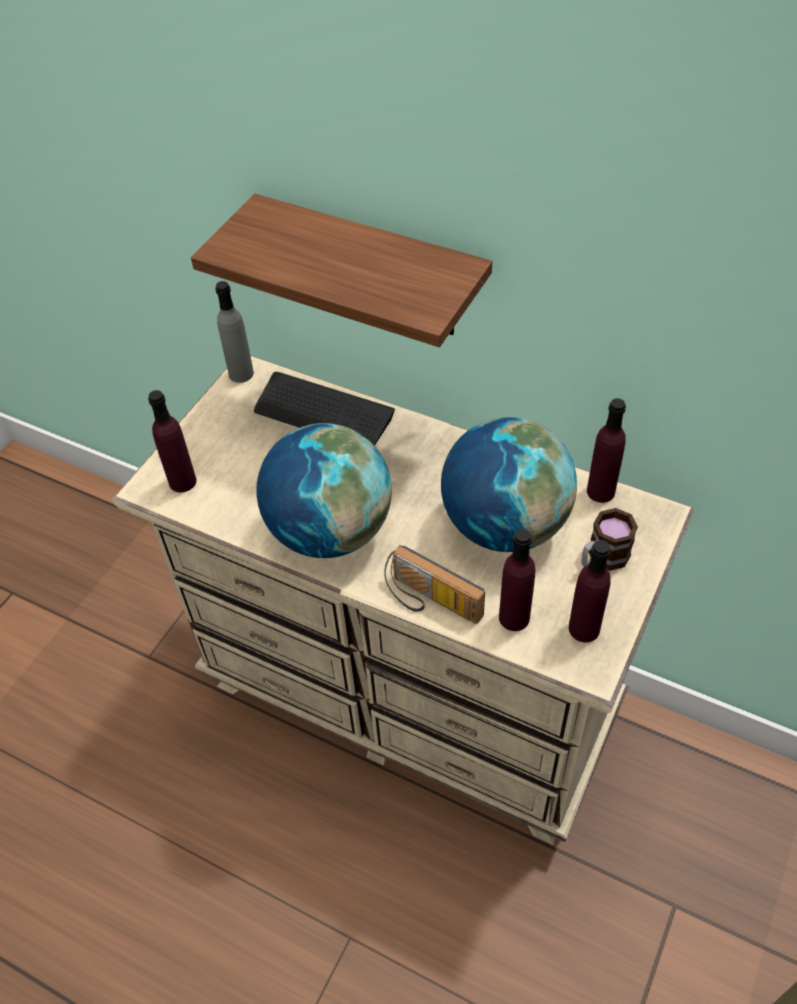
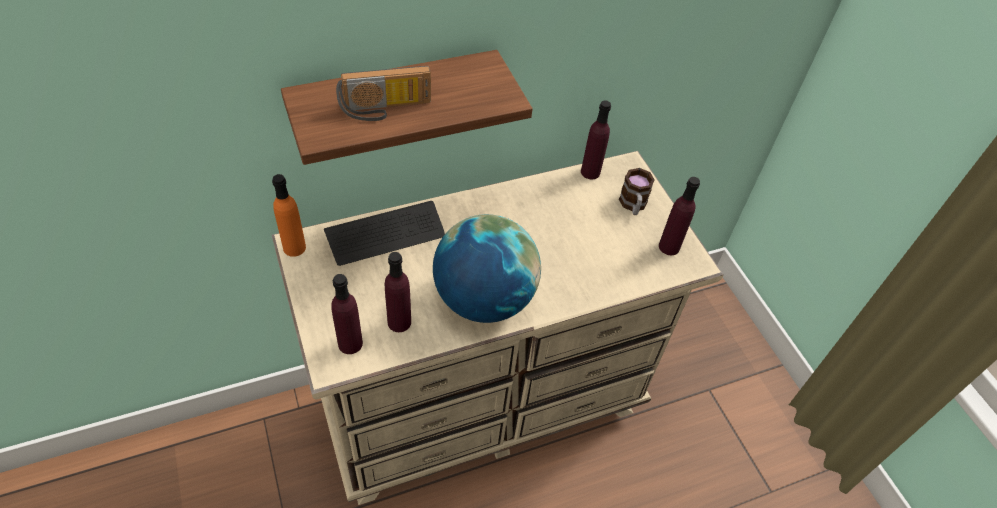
camera: 55 degrees left, 0 degrees up
grey bottle [215,281,254,383] -> orange bottle [272,174,306,257]
radio [384,545,485,624] -> radio moved to [336,66,431,121]
globe [441,417,577,552] -> none
purple bottle [499,529,535,631] -> purple bottle moved to [385,252,411,332]

